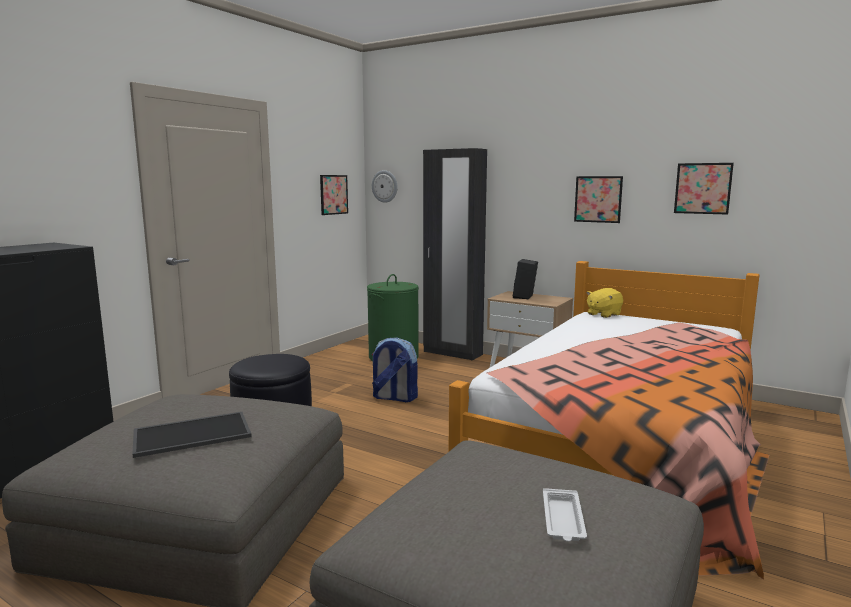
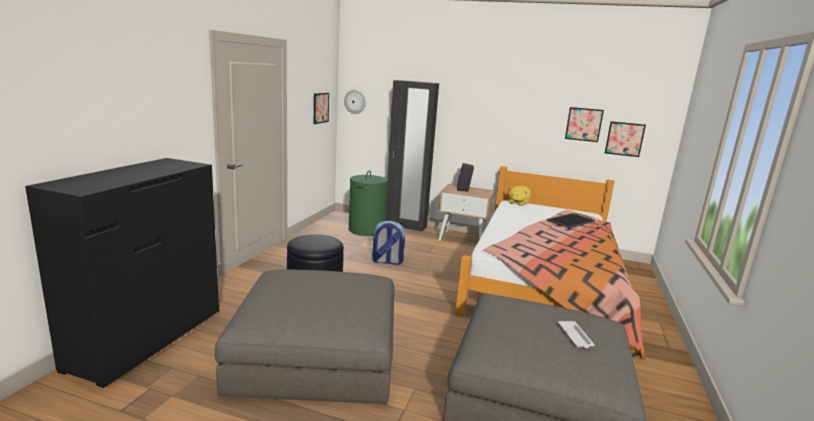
camera: 15 degrees left, 5 degrees up
tray [133,412,252,458] -> tray moved to [547,213,595,228]
picture [574,176,623,223] -> picture moved to [605,121,646,157]

